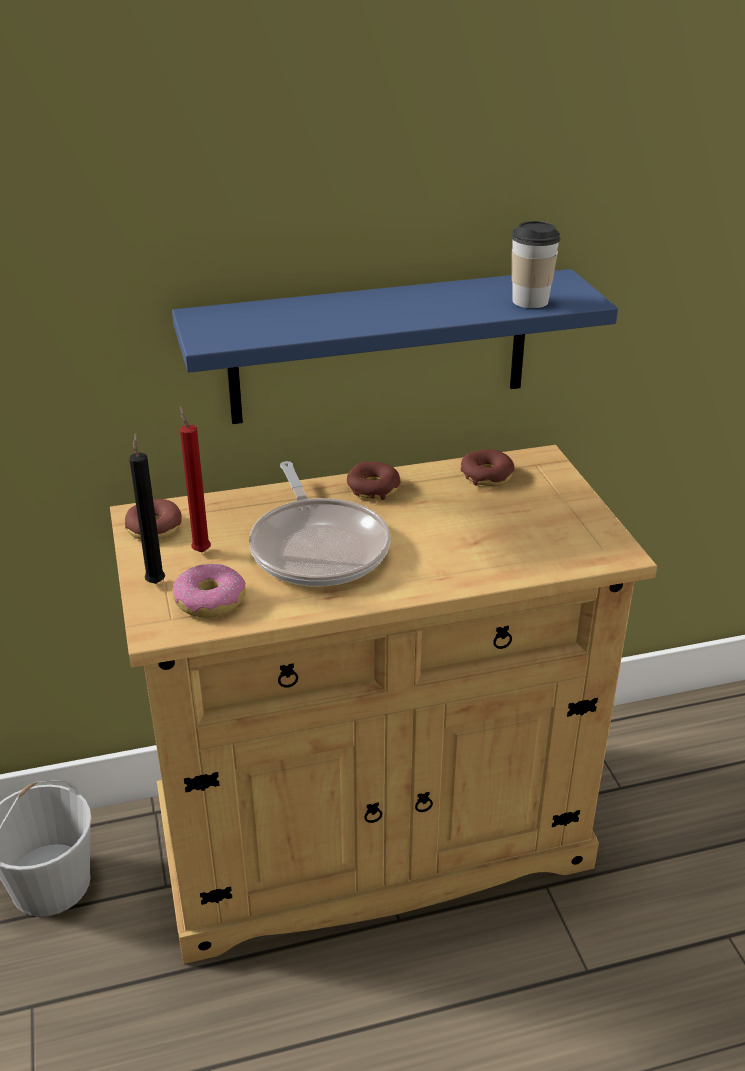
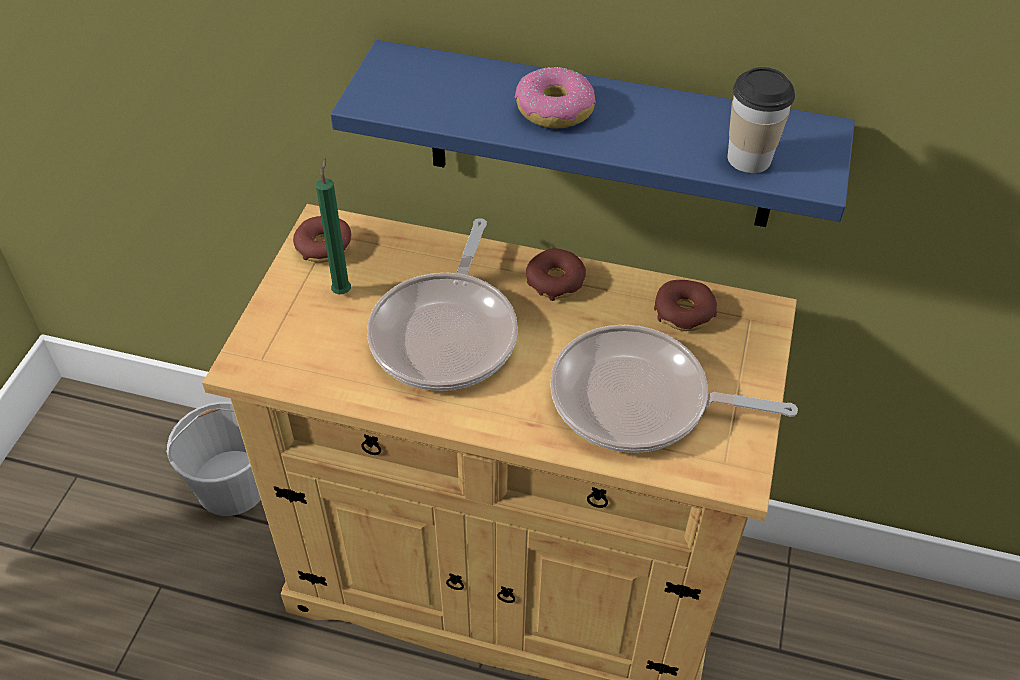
camera: 30 degrees right, 15 degrees up
black candle [129,433,165,584] -> none
donut [172,564,246,618] -> donut moved to [515,67,596,128]
red candle [180,406,211,552] -> green candle [316,158,351,294]
none -> frying pan [550,325,798,453]

